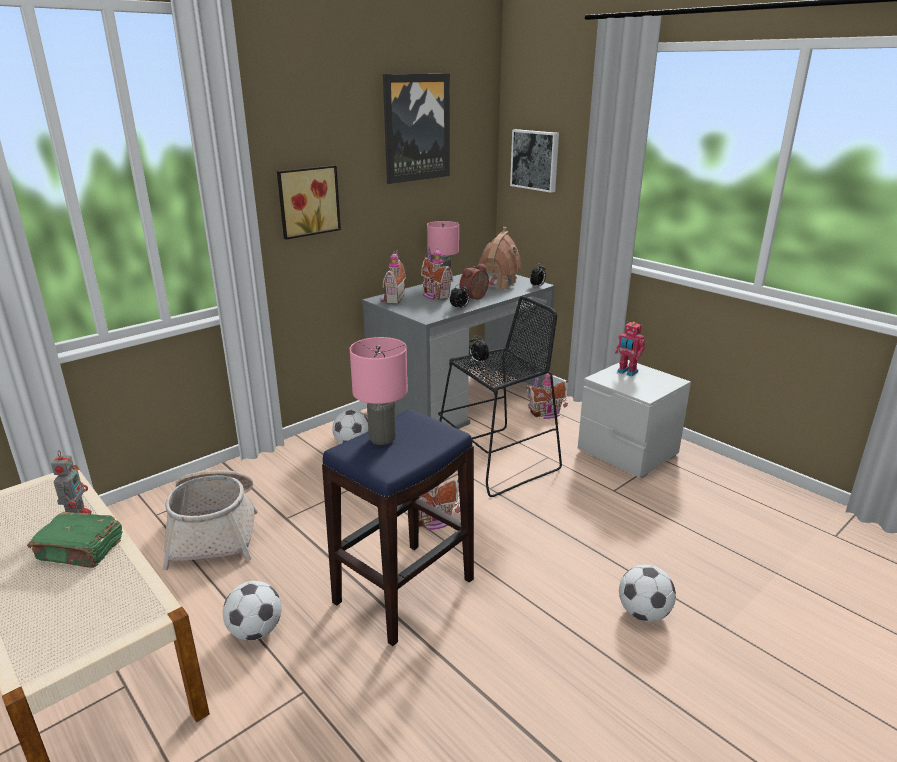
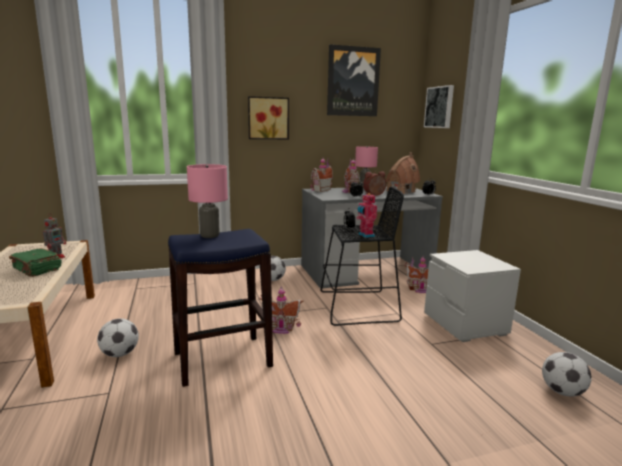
camera: 25 degrees right, 10 degrees down
basket [162,470,258,570] -> none
toy robot [615,321,645,376] -> toy robot moved to [357,193,377,238]
football [619,565,676,622] -> football moved to [542,352,592,397]

